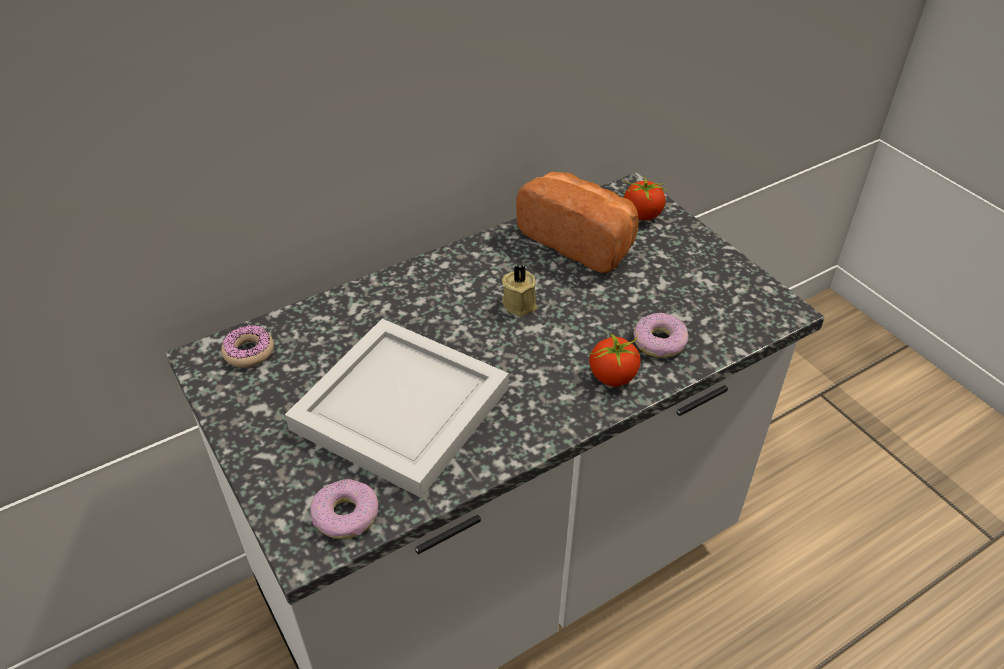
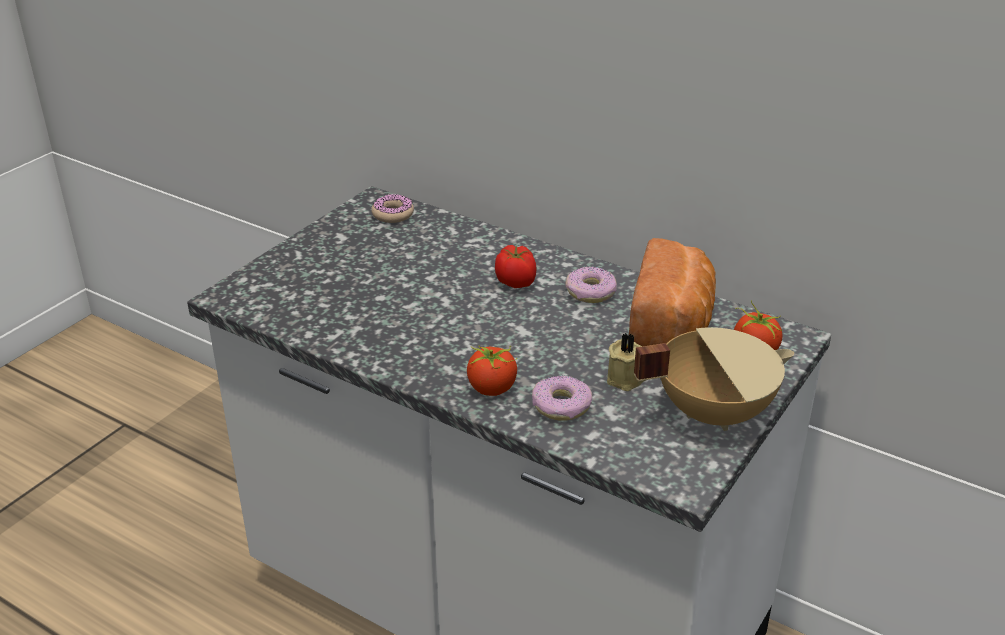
camera: 65 degrees right, 10 degrees down
white tray [285,319,509,498] -> none
donut [310,479,378,539] -> donut moved to [565,266,617,303]
beige candle [502,265,537,317] -> beige candle moved to [607,333,646,391]
none -> tomato [495,245,536,288]
none -> beige cooking pot [634,327,794,431]

